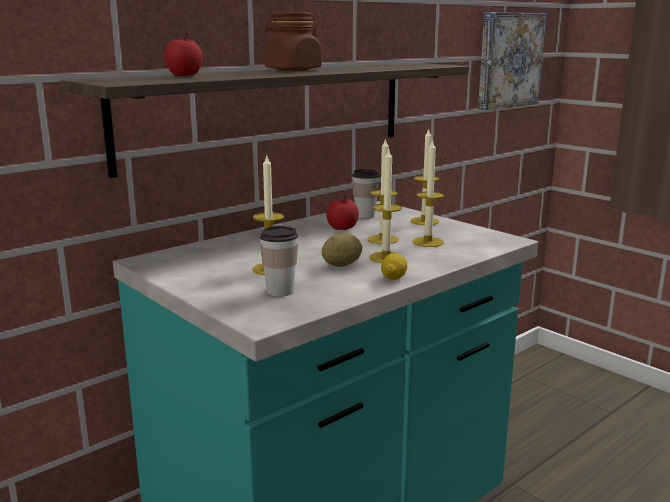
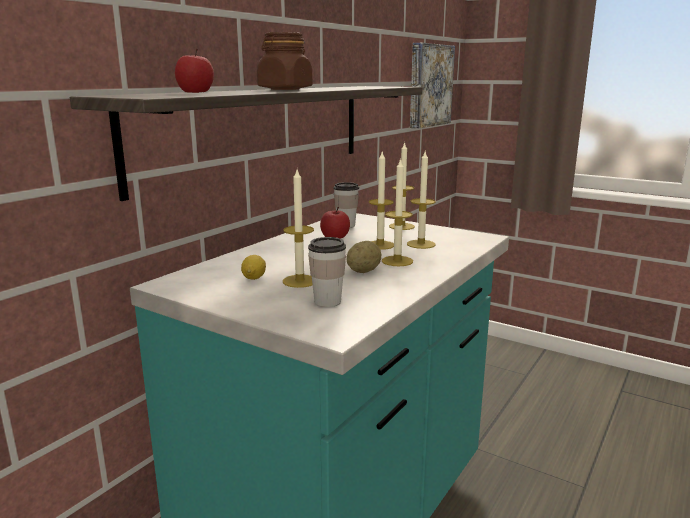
camera: 15 degrees left, 0 degrees up
lemon [381,253,407,280] -> lemon moved to [241,255,266,280]

